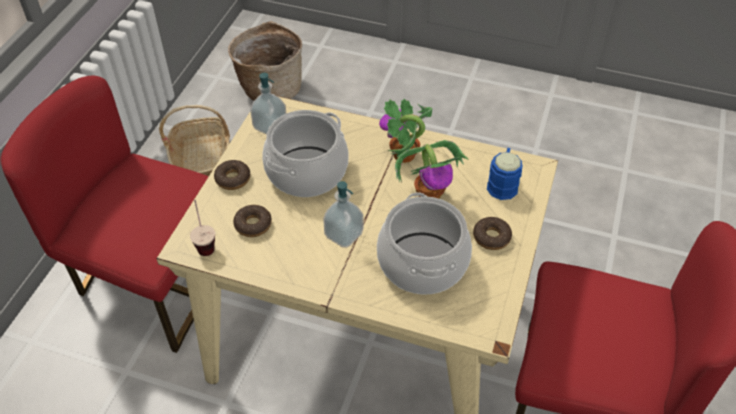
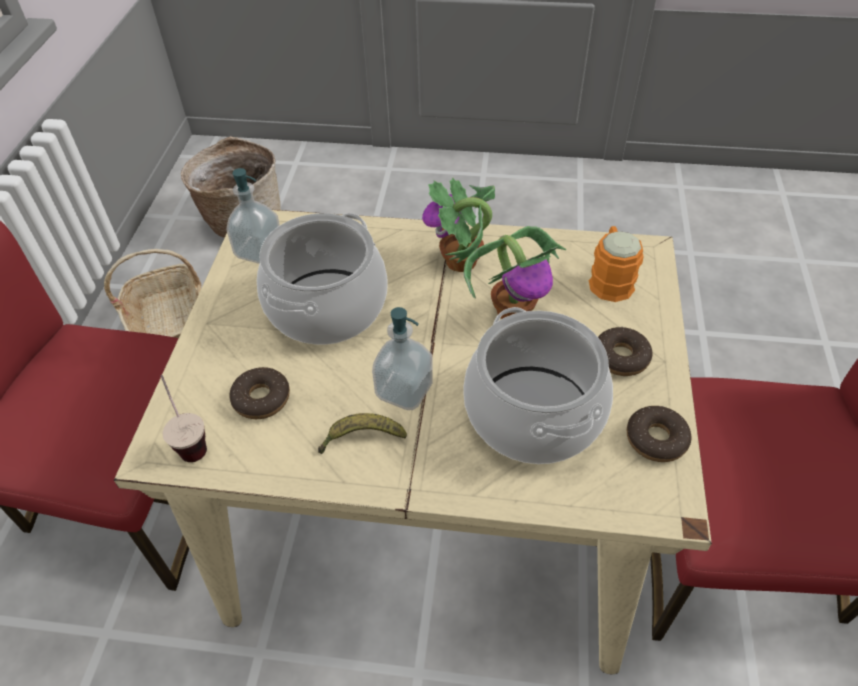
camera: 10 degrees left, 0 degrees up
donut [214,160,250,190] -> donut moved to [627,406,691,462]
blue mug [487,148,523,200] -> orange mug [589,226,644,302]
none -> banana [318,413,407,454]

